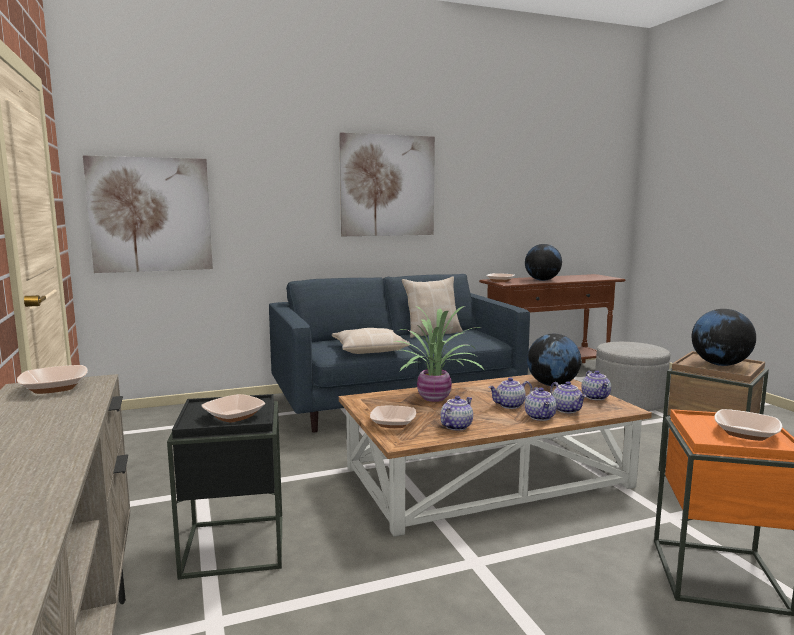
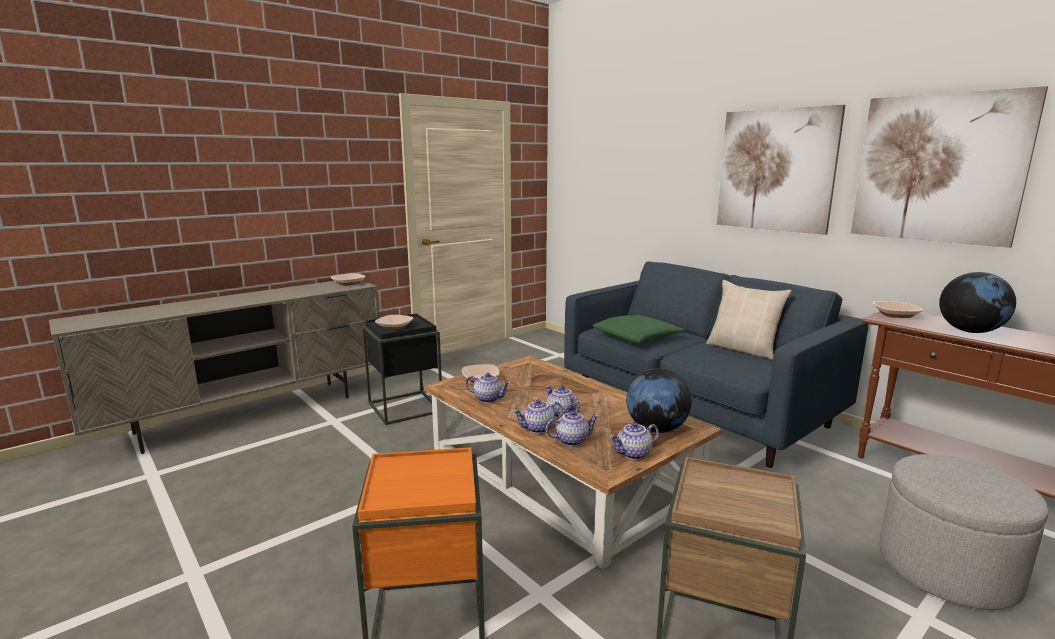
camera: 70 degrees right, 5 degrees up
picture [83,156,213,273] -> picture moved to [851,86,1048,248]
beige pillow [332,328,410,354] -> green pillow [593,315,685,345]
potted plant [392,306,484,402] -> none
teapot [550,381,586,413] -> teapot turned 150 degrees counterclockwise [546,410,599,446]
globe [692,309,756,366] -> none
bowl [714,409,783,441] -> none

